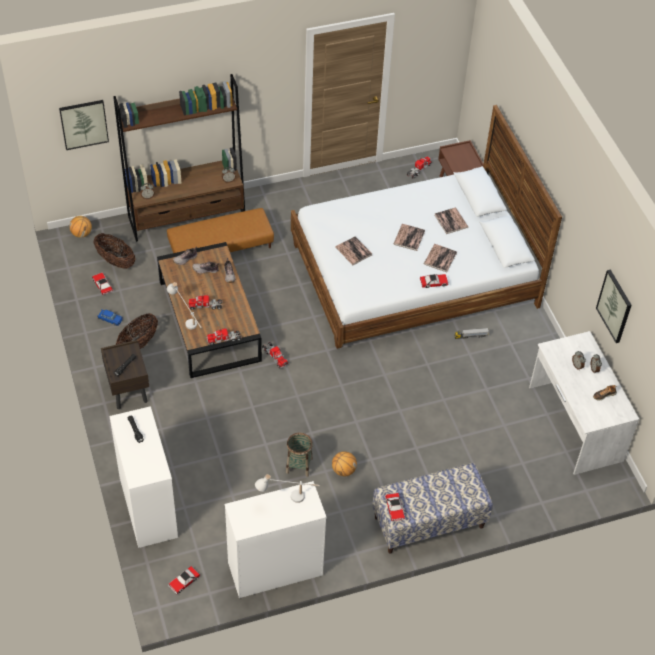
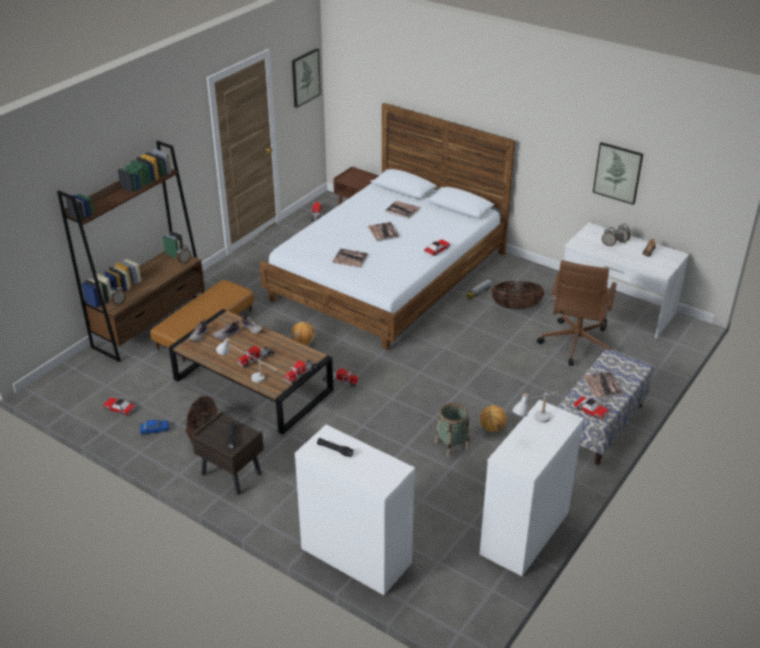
camera: 35 degrees left, 15 degrees down
picture [59,100,109,150] -> picture moved to [292,48,321,108]
basketball [70,216,92,238] -> basketball moved to [291,322,315,345]
basket [93,233,136,269] -> basket moved to [491,281,544,309]
toy car [168,566,200,594] -> none
book [424,244,457,272] -> book moved to [583,372,624,399]
none -> brown office chair [537,260,617,366]

